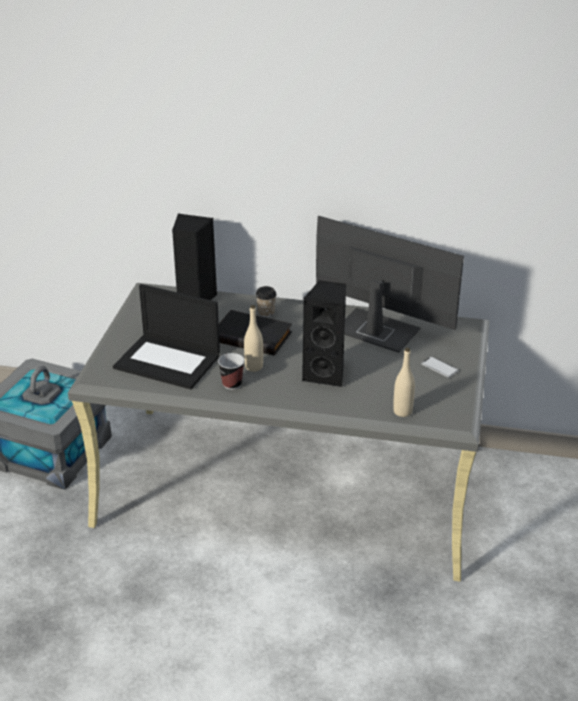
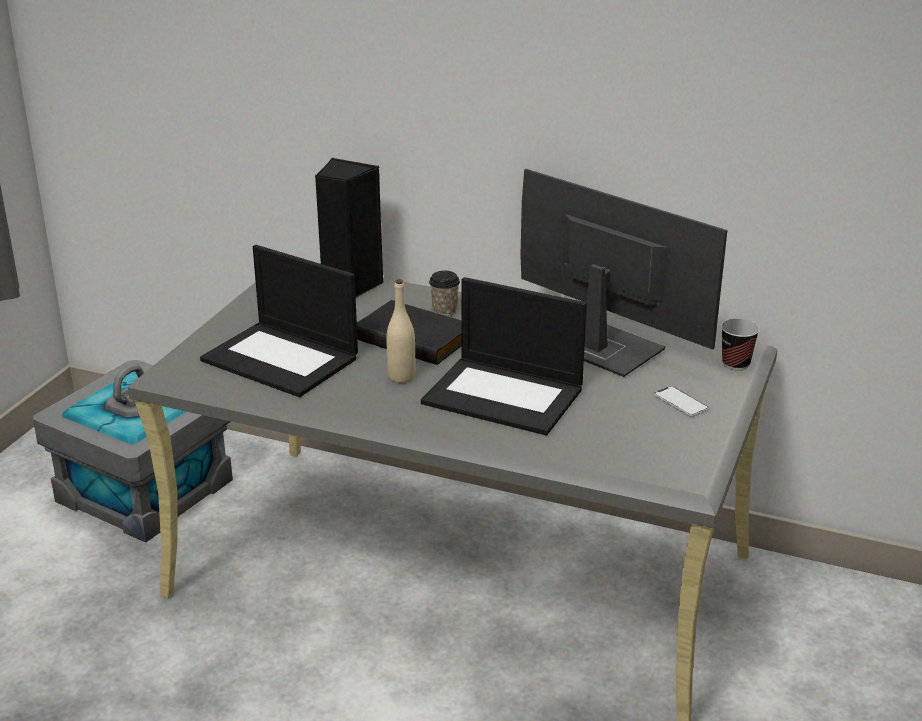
camera: 10 degrees right, 5 degrees down
cup [218,353,245,390] -> cup moved to [721,319,760,371]
black speaker [302,280,346,387] -> laptop [421,277,587,435]
beige bottle [393,348,415,417] -> none

